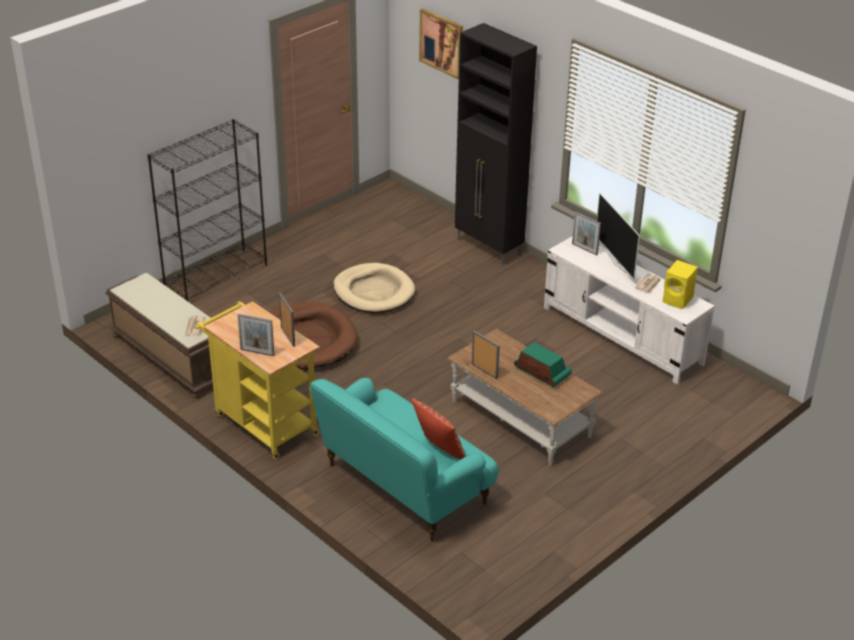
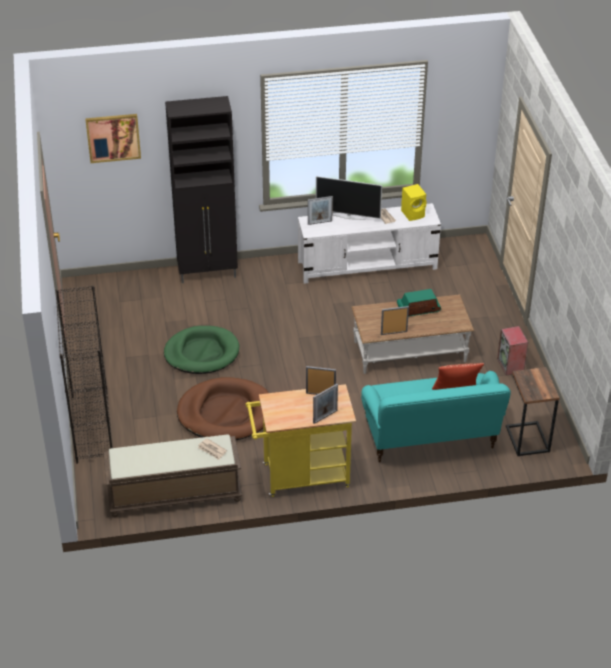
camera: 55 degrees left, 5 degrees up
beige dog bed [333,263,415,313] -> green dog bed [164,326,240,374]
none -> speaker [497,326,528,376]
none -> side table [506,367,560,456]

